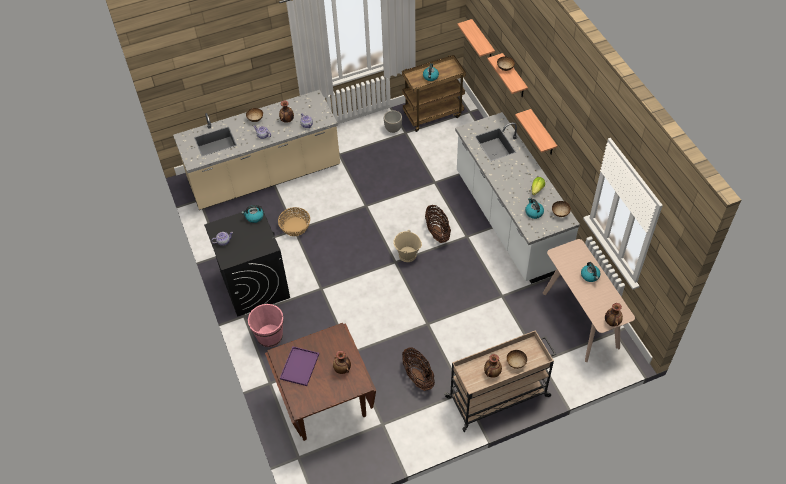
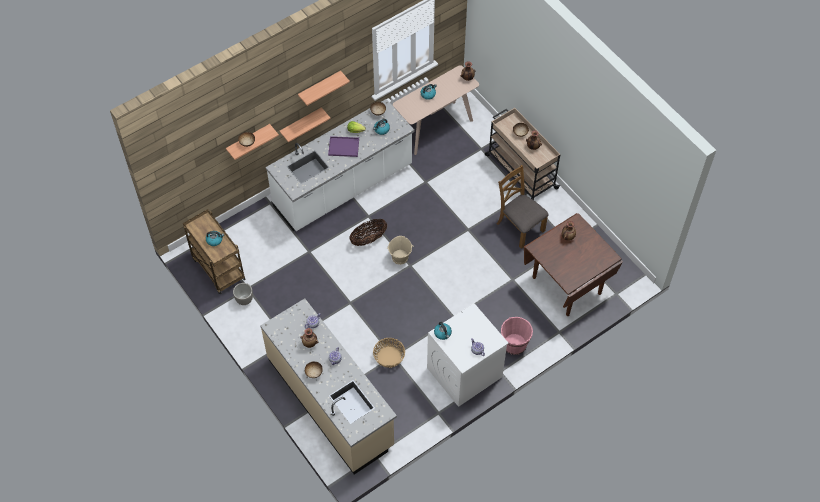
camera: 105 degrees left, 5 degrees up
black washing machine [204,206,290,317] -> white washing machine [427,303,508,407]
purple tray [280,346,319,386] -> purple tray moved to [328,136,359,157]
basket [402,347,435,391] -> brown chair [497,165,549,249]
shelf [457,19,495,57] -> shelf moved to [298,71,350,106]

